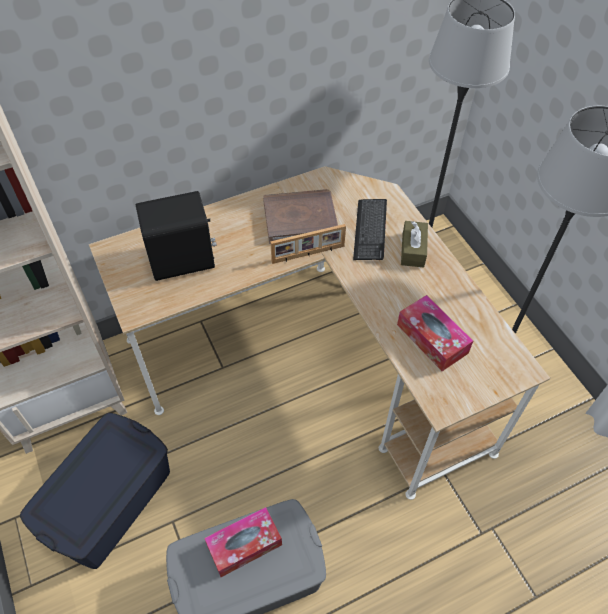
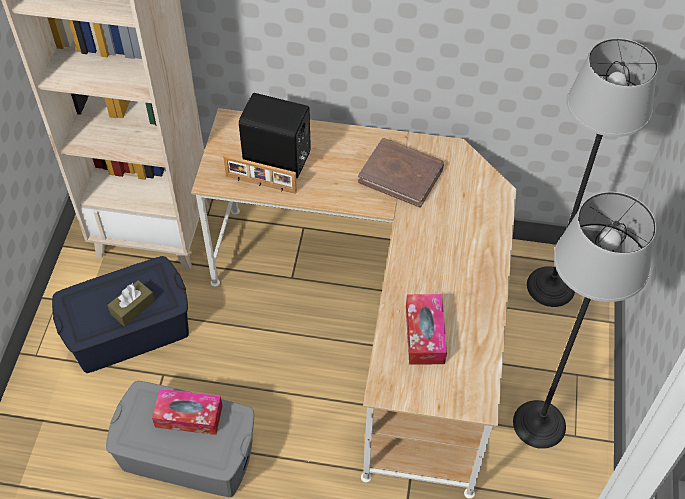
camera: 35 degrees right, 0 degrees up
picture frame [270,224,346,264] -> picture frame moved to [223,155,297,194]
keyboard [353,199,387,260] -> none
brown tissue box [401,221,428,268] -> brown tissue box moved to [107,280,155,327]

